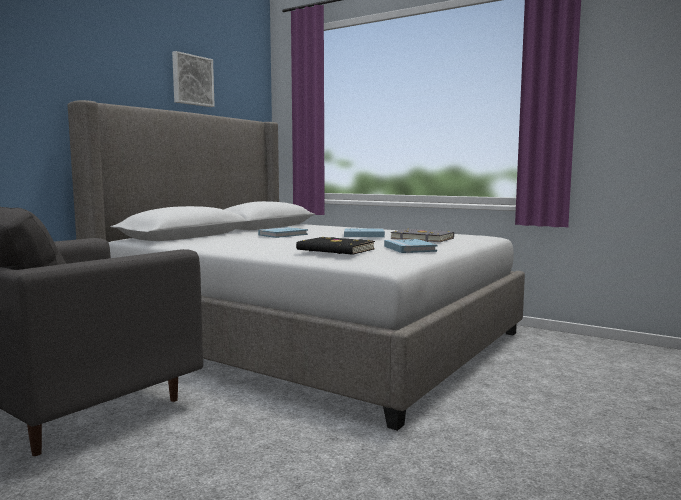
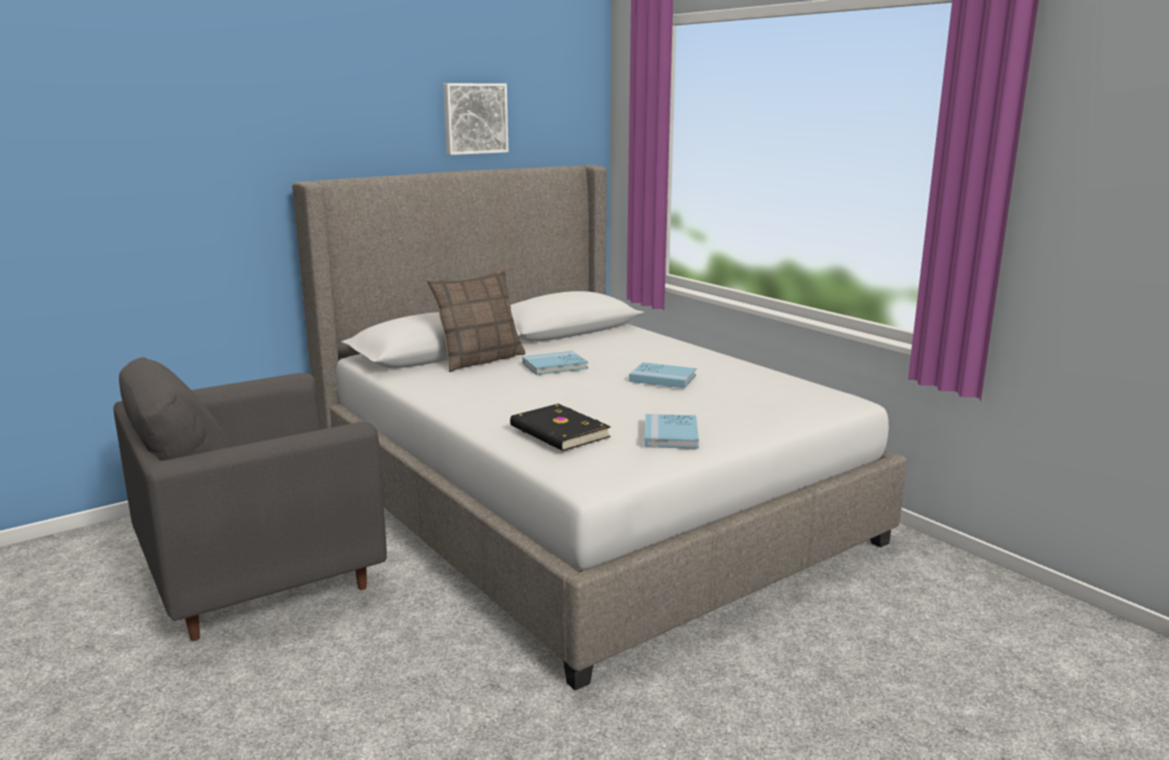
camera: 20 degrees right, 10 degrees up
grey book [390,229,454,242] -> none
none -> pillow [427,268,525,372]

